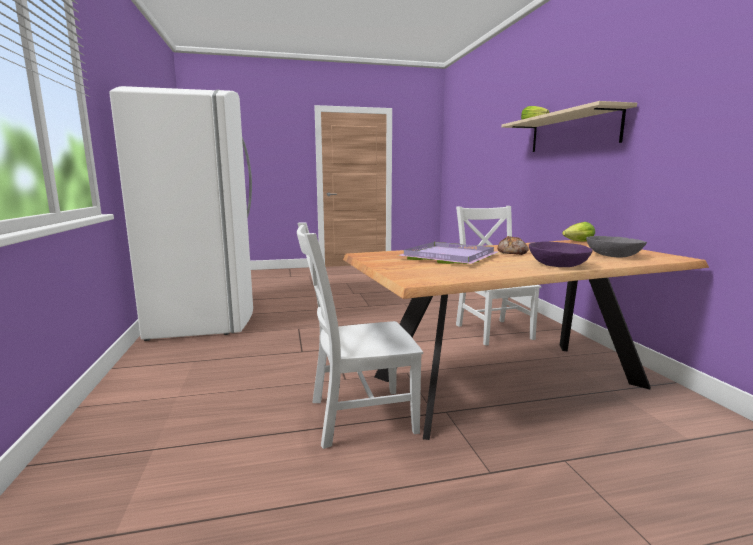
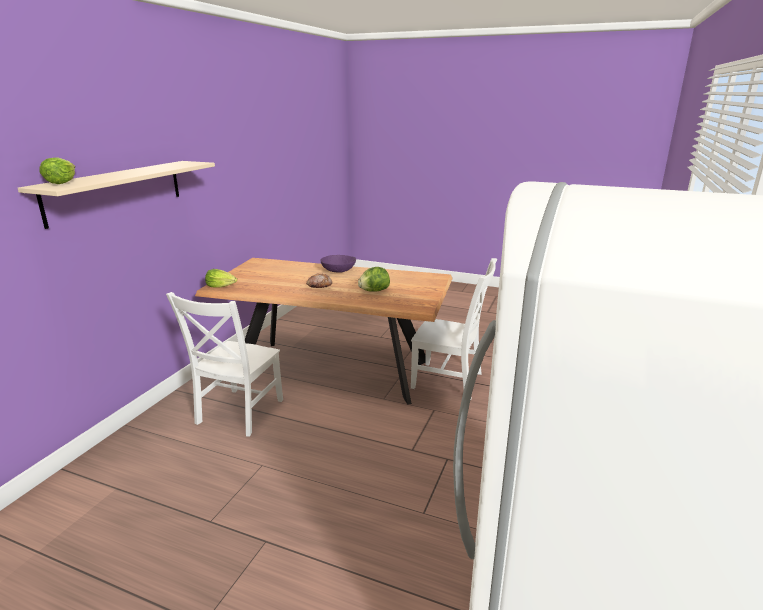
camera: 145 degrees left, 10 degrees up
purple tray [398,242,498,264] -> lettuce [358,267,390,292]
grey bowl [586,236,647,258] -> none

